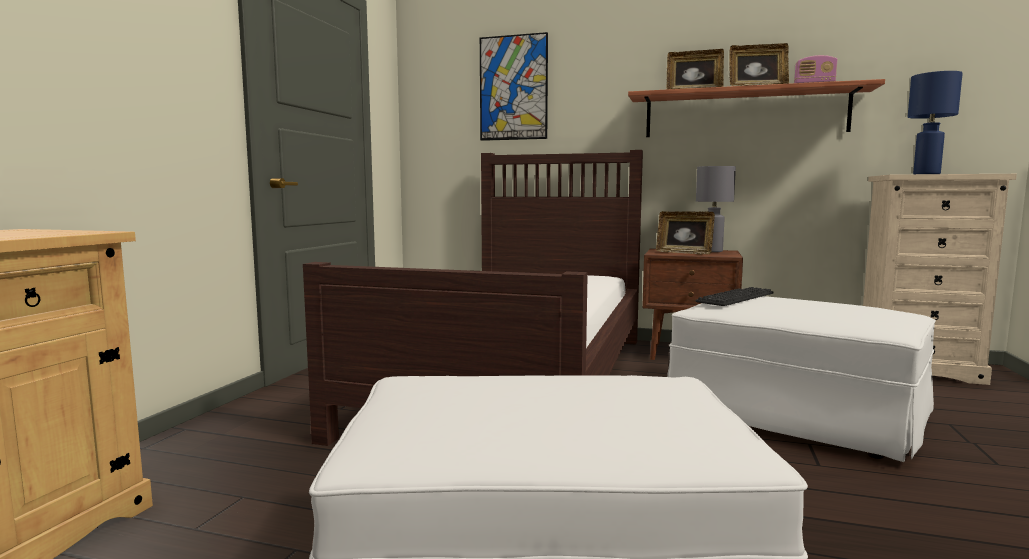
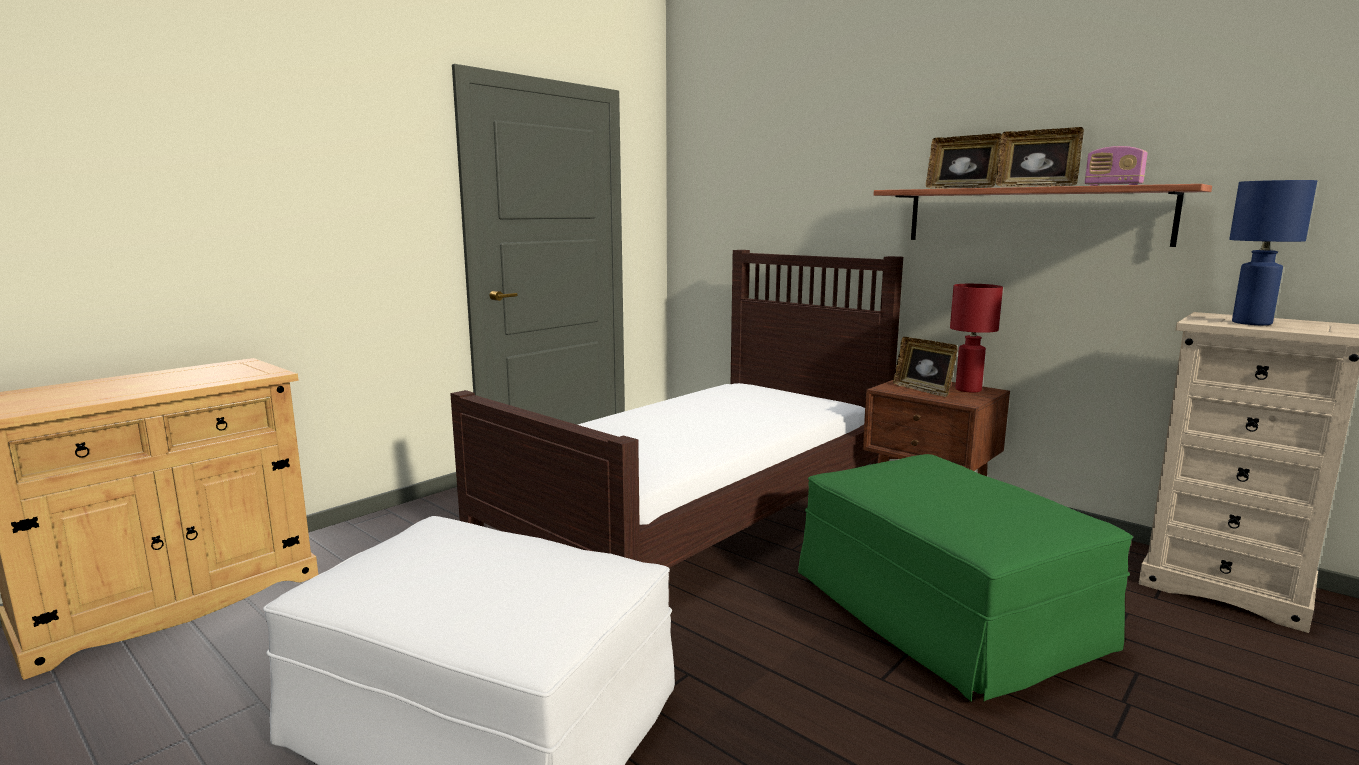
camera: 25 degrees right, 5 degrees up
picture [480,32,548,141] -> none
white ottoman [667,296,936,462] -> green ottoman [798,454,1133,702]
grey table lamp [696,166,736,252] -> red table lamp [950,284,1003,393]
keyboard [696,287,773,306] -> none

